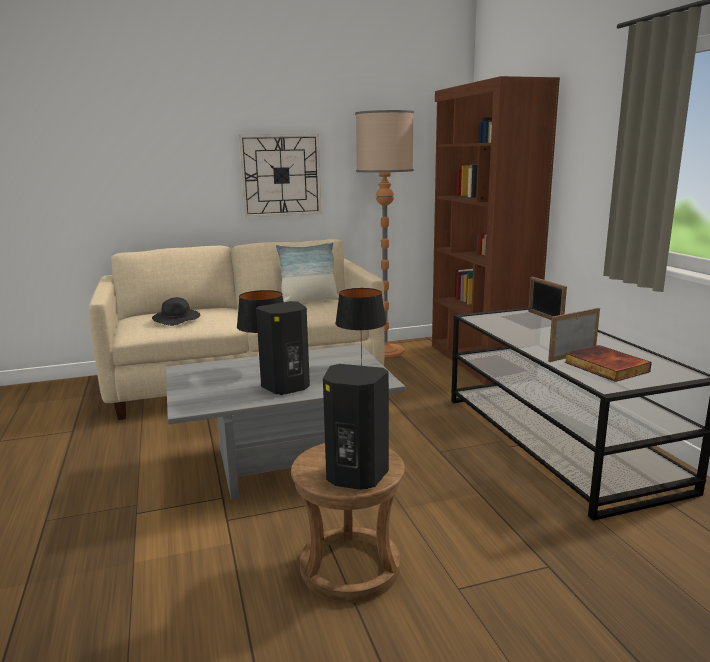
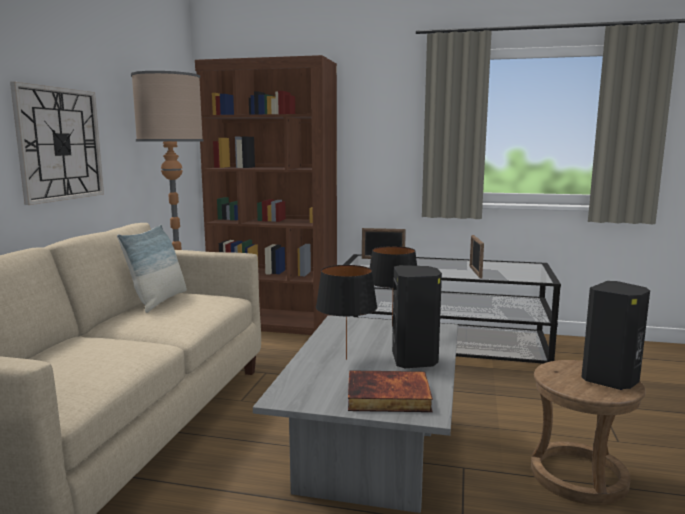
camera: 60 degrees left, 5 degrees down
black hat [152,297,200,326] -> none
book [564,345,652,382] -> book moved to [348,370,433,412]

